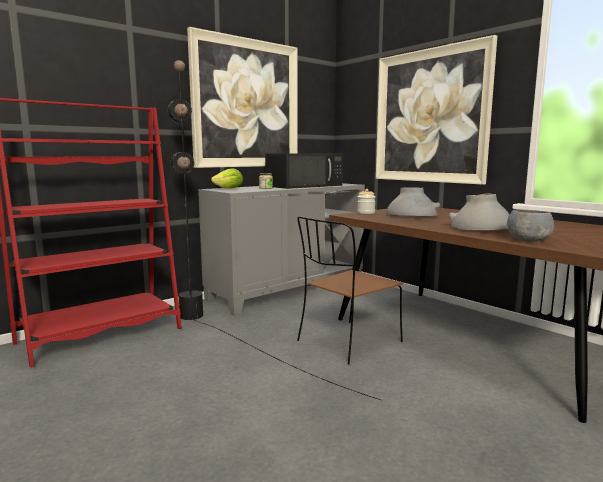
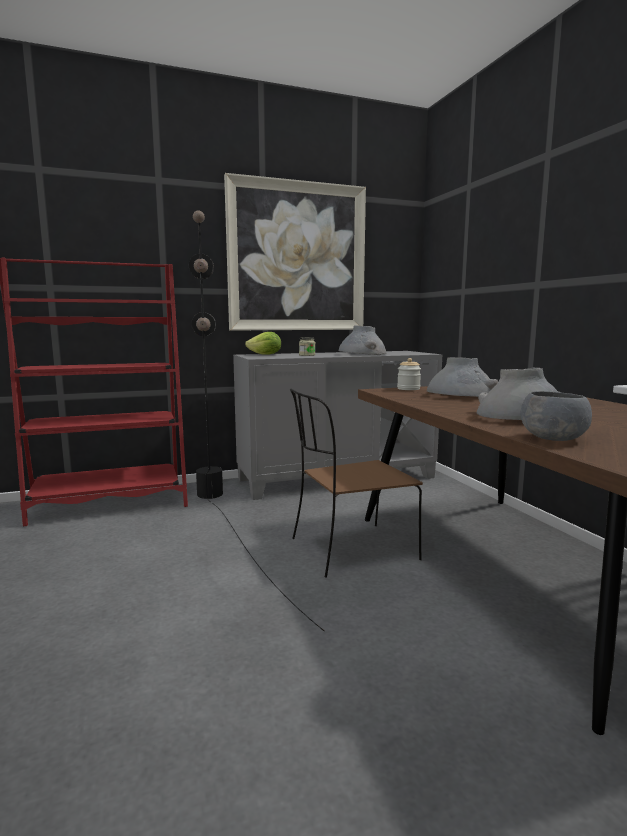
camera: 20 degrees right, 0 degrees up
black microwave [265,153,343,189] -> grey vase [339,325,386,355]
picture [376,35,497,185] -> none

